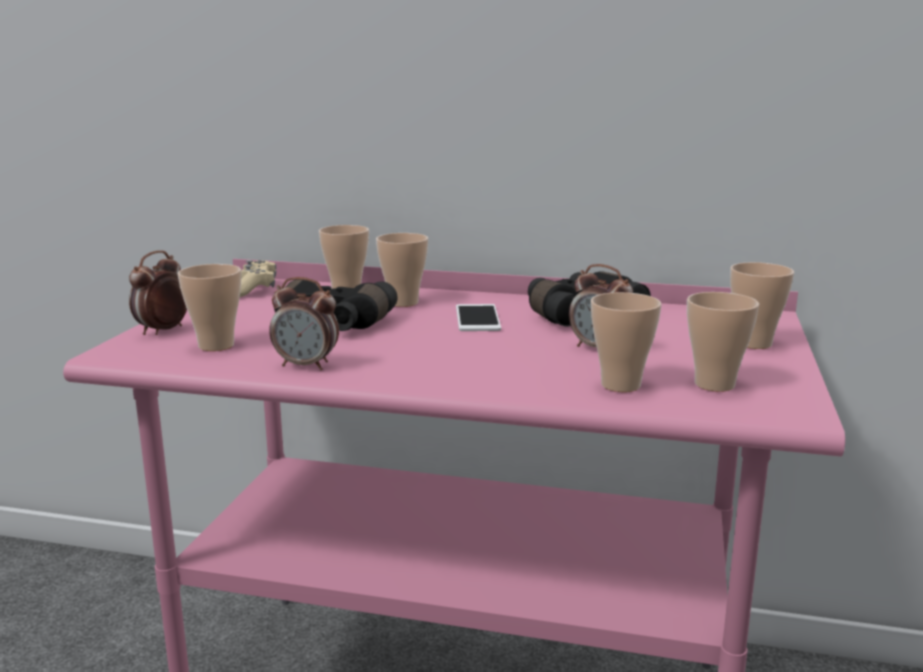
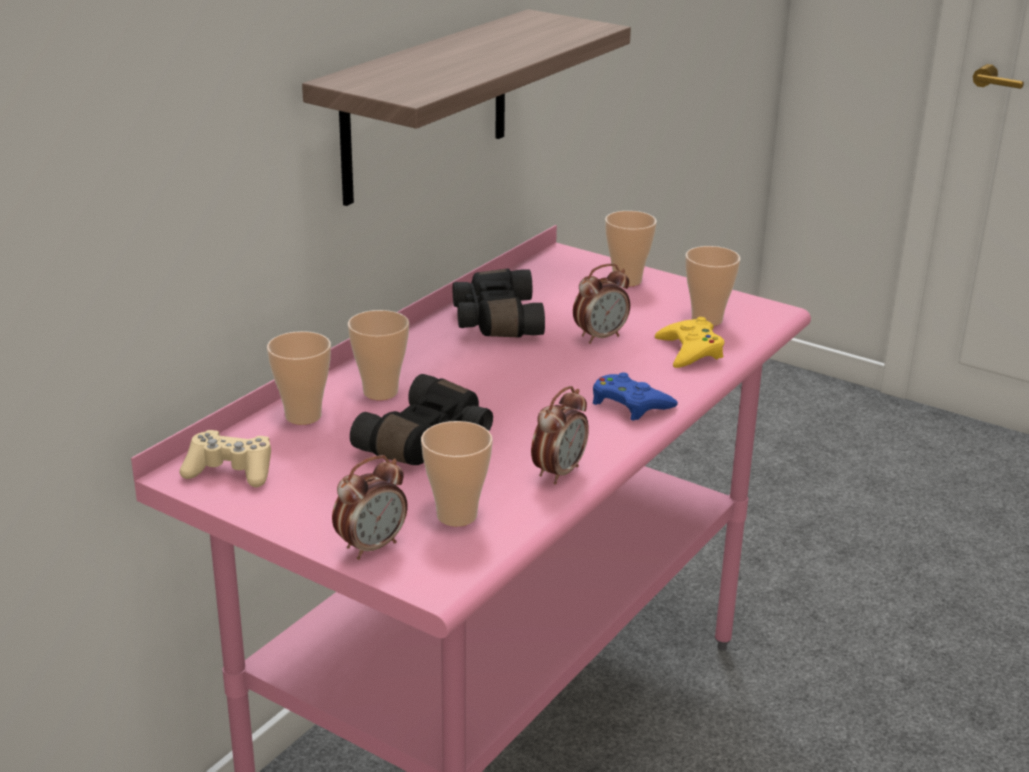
camera: 70 degrees left, 10 degrees up
alarm clock [129,250,187,335] -> alarm clock turned 90 degrees counterclockwise [332,455,408,560]
phone [456,304,501,331] -> none
cup [591,292,662,392] -> yellow game controller [655,317,724,368]
none -> shelf [302,9,631,206]
none -> blue game controller [593,373,678,421]

